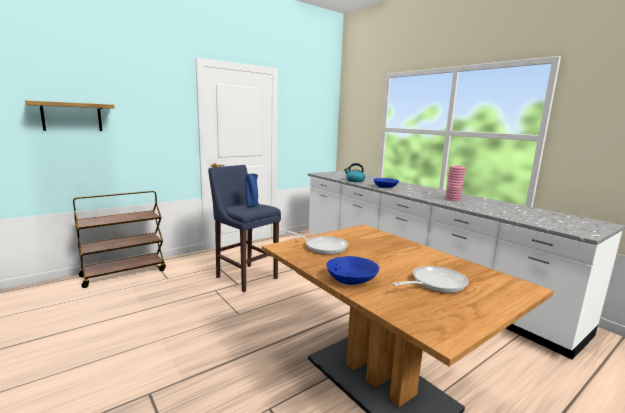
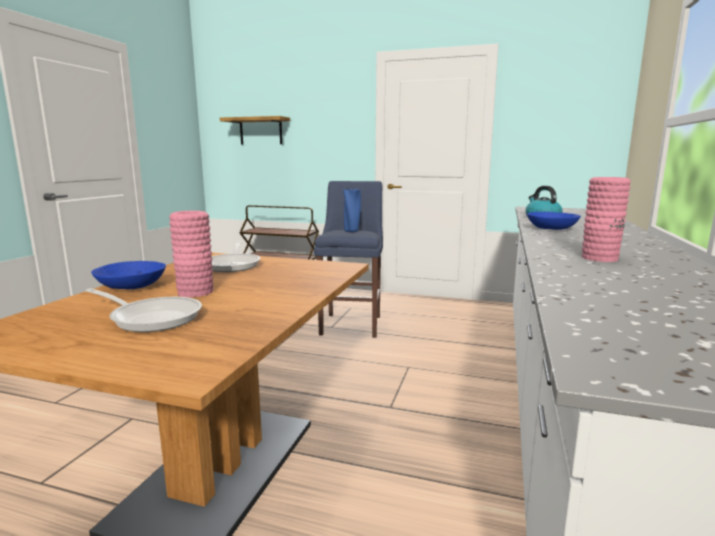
camera: 55 degrees right, 0 degrees up
none -> pink vase [169,211,213,297]

